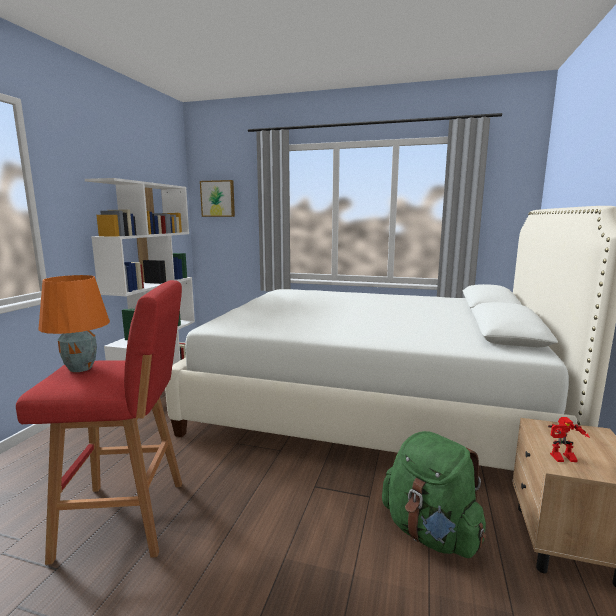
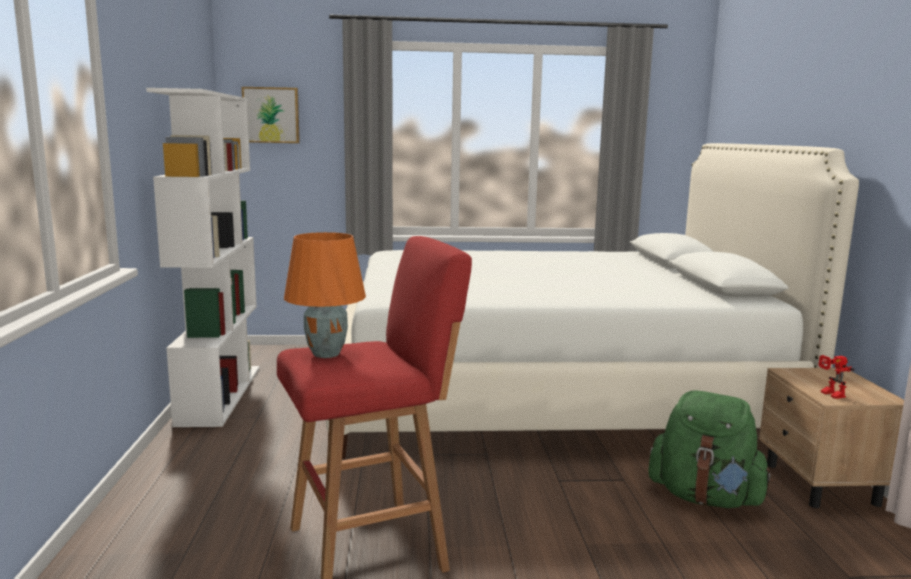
camera: 20 degrees left, 0 degrees up
toy robot [548,417,590,462] -> toy robot turned 90 degrees clockwise [818,355,854,399]

